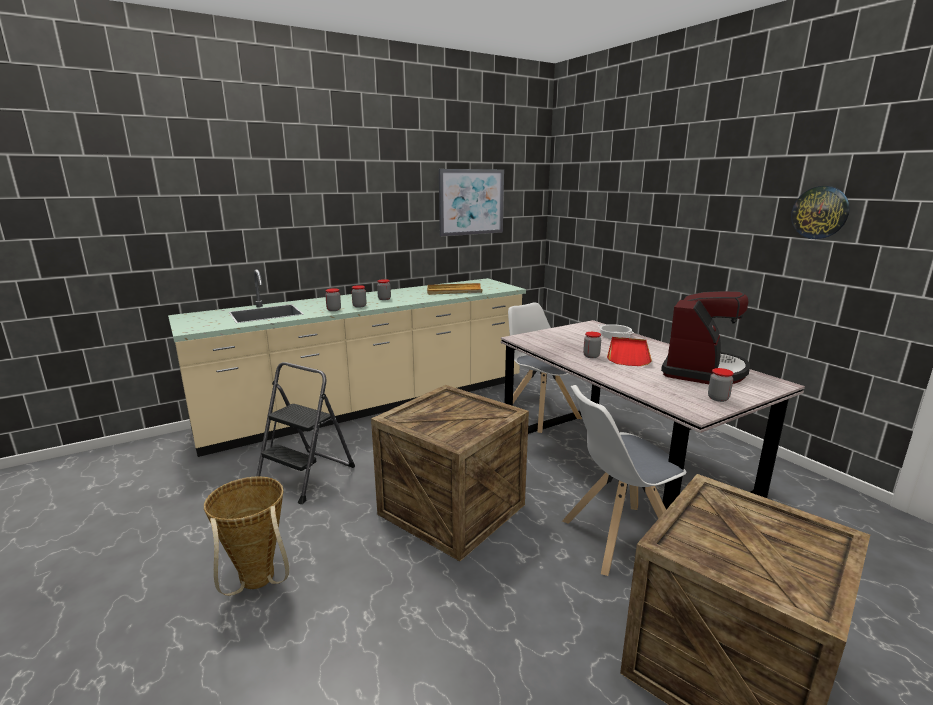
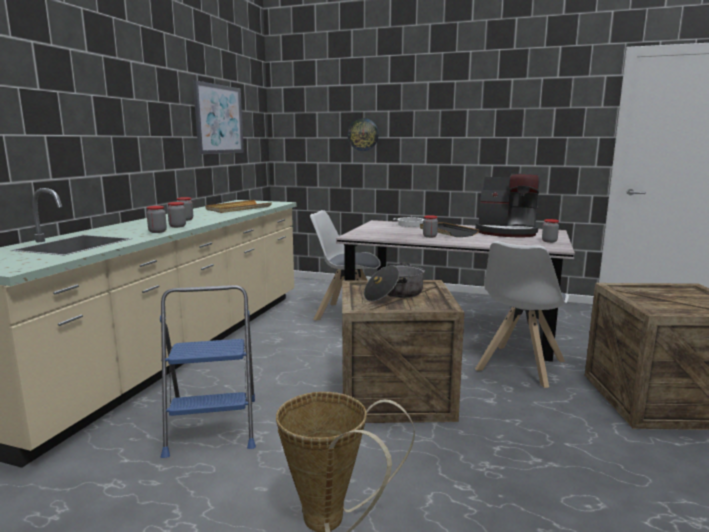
camera: 40 degrees left, 5 degrees down
black step ladder [256,362,355,504] -> blue step ladder [160,285,256,458]
red tray [607,337,652,366] -> black tray [420,222,479,237]
coffee machine [661,291,750,384] -> coffee machine turned 120 degrees clockwise [475,174,539,238]
wall clock [791,186,850,239] -> wall clock moved to [348,118,379,151]
none -> cooking pot [364,262,425,302]

